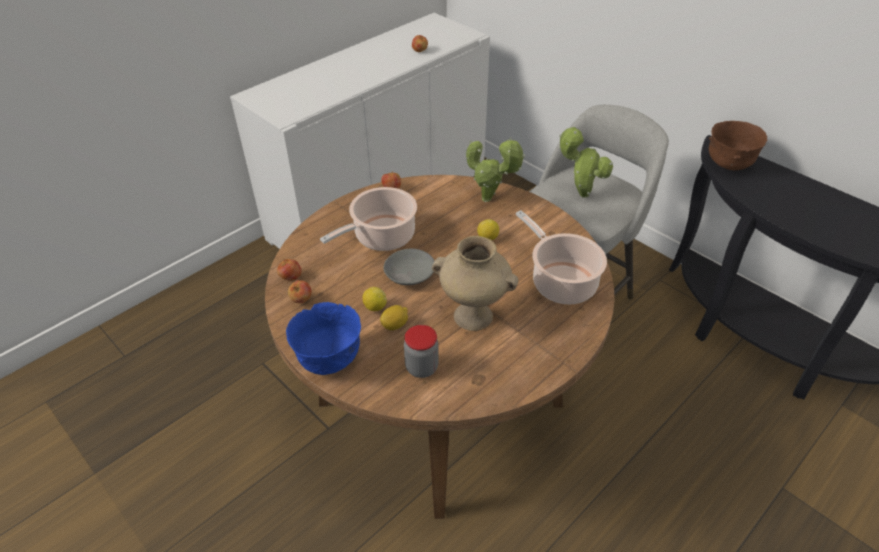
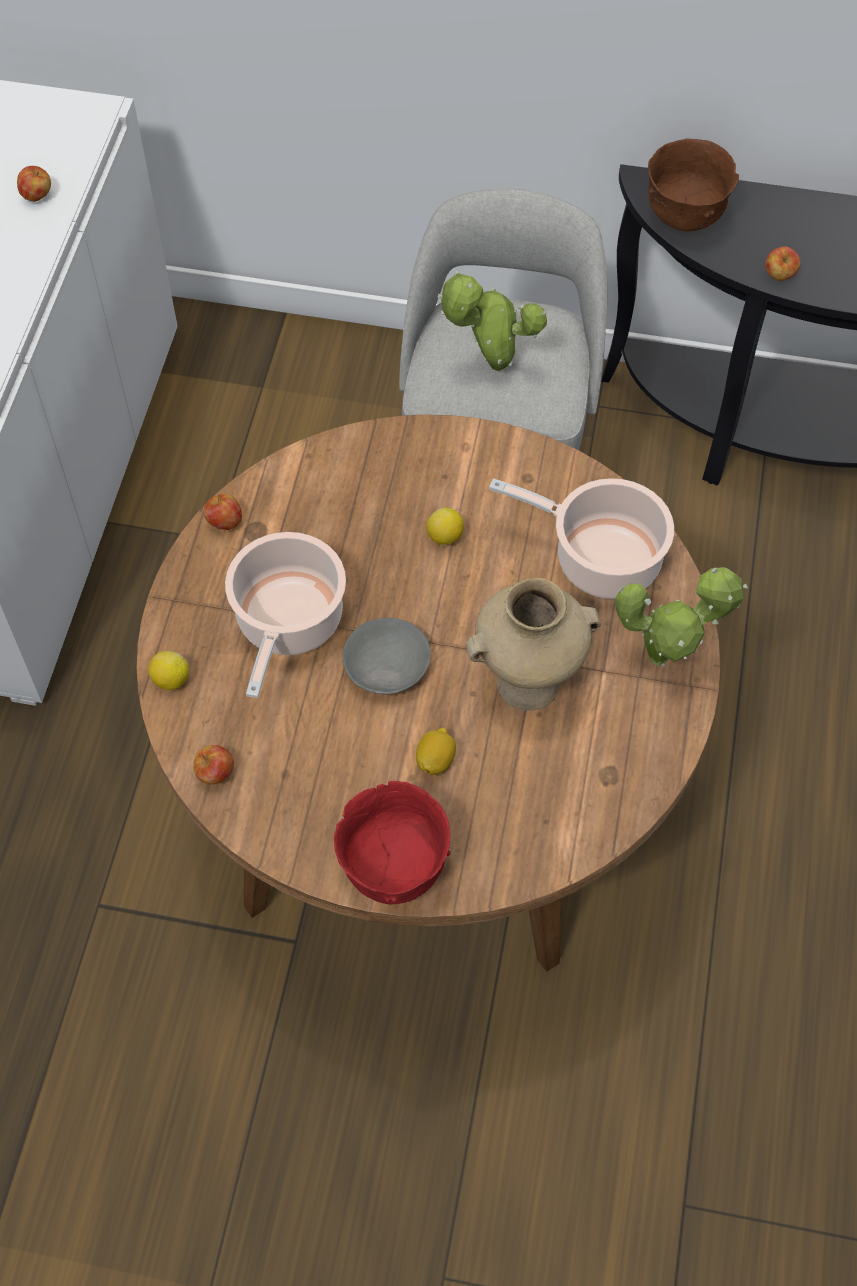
camera: 35 degrees left, 15 degrees up
blue bowl [286,302,361,375] -> red bowl [334,781,451,904]
apple [288,280,312,303] -> apple moved to [765,246,800,281]
lemon [362,287,387,311] -> lemon moved to [148,651,189,690]
jar [404,325,439,378] -> none
potted plant [466,138,525,202] -> potted plant moved to [615,567,748,667]

